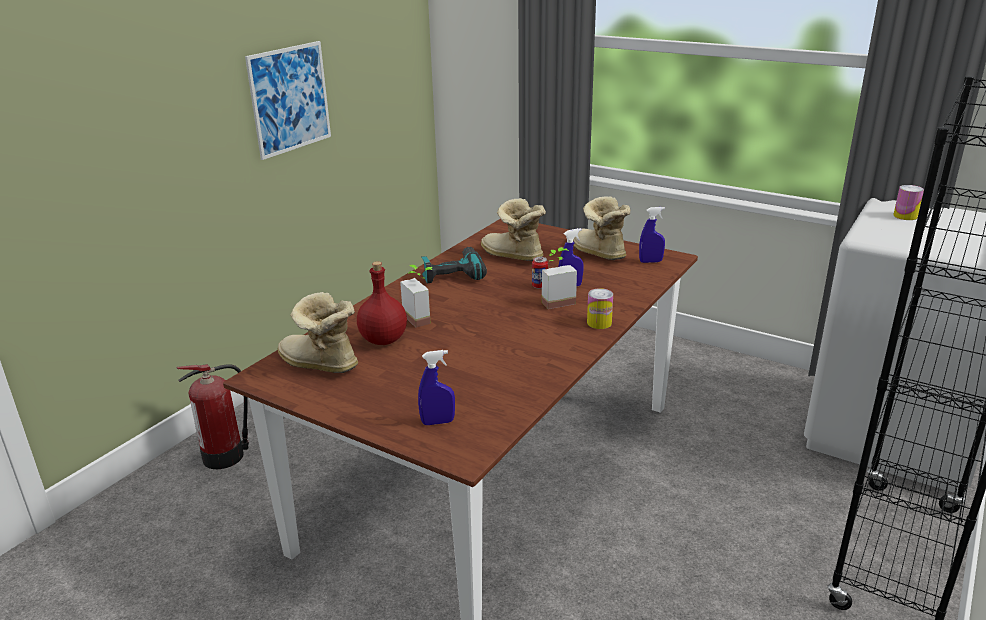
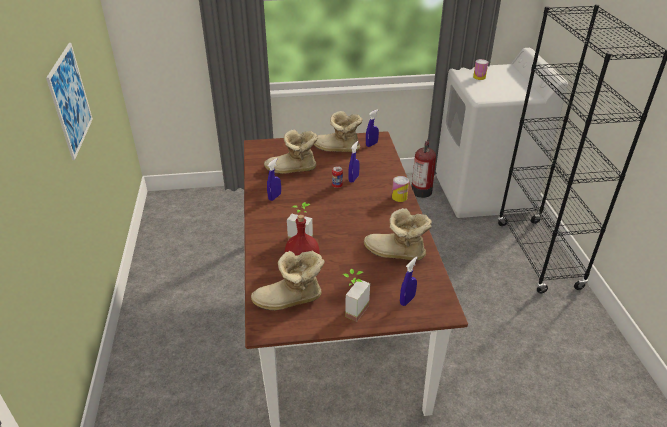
camera: 40 degrees left, 10 degrees up
fire extinguisher [177,364,249,469] -> fire extinguisher moved to [411,139,436,198]
power drill [421,247,487,284] -> blue spray bottle [267,158,281,201]
potted plant [542,247,577,309] -> potted plant moved to [343,268,370,322]
none -> boot [364,208,432,260]

